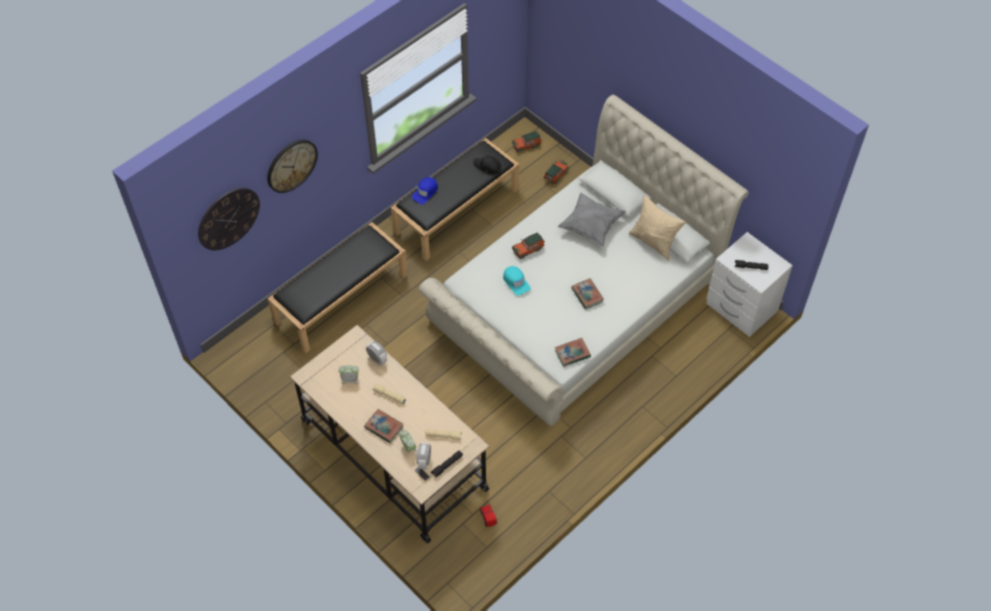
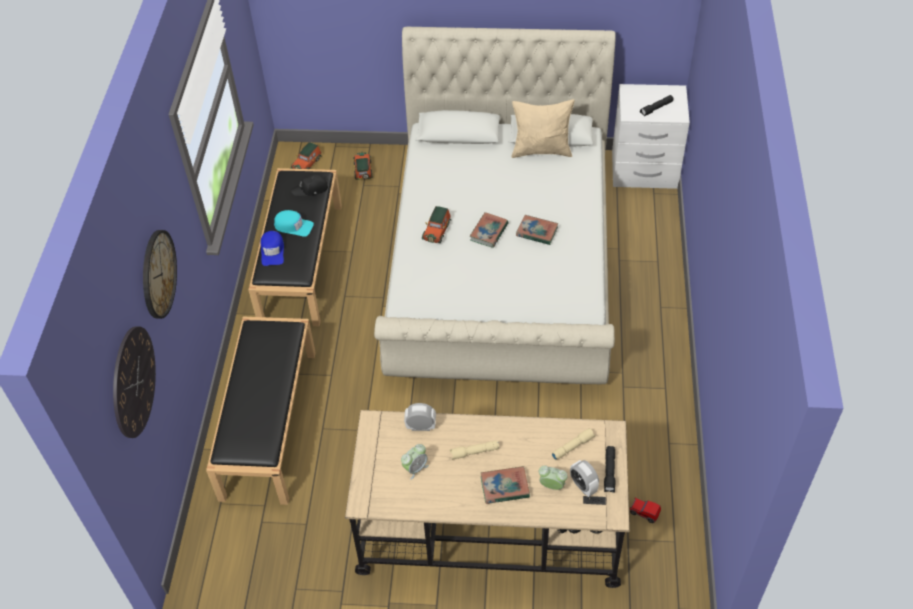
camera: 40 degrees left, 5 degrees down
turquoise cap [503,266,531,296] -> turquoise cap moved to [274,210,314,237]
book [555,338,591,367] -> book moved to [470,212,509,248]
grey pillow [558,193,626,247] -> none

